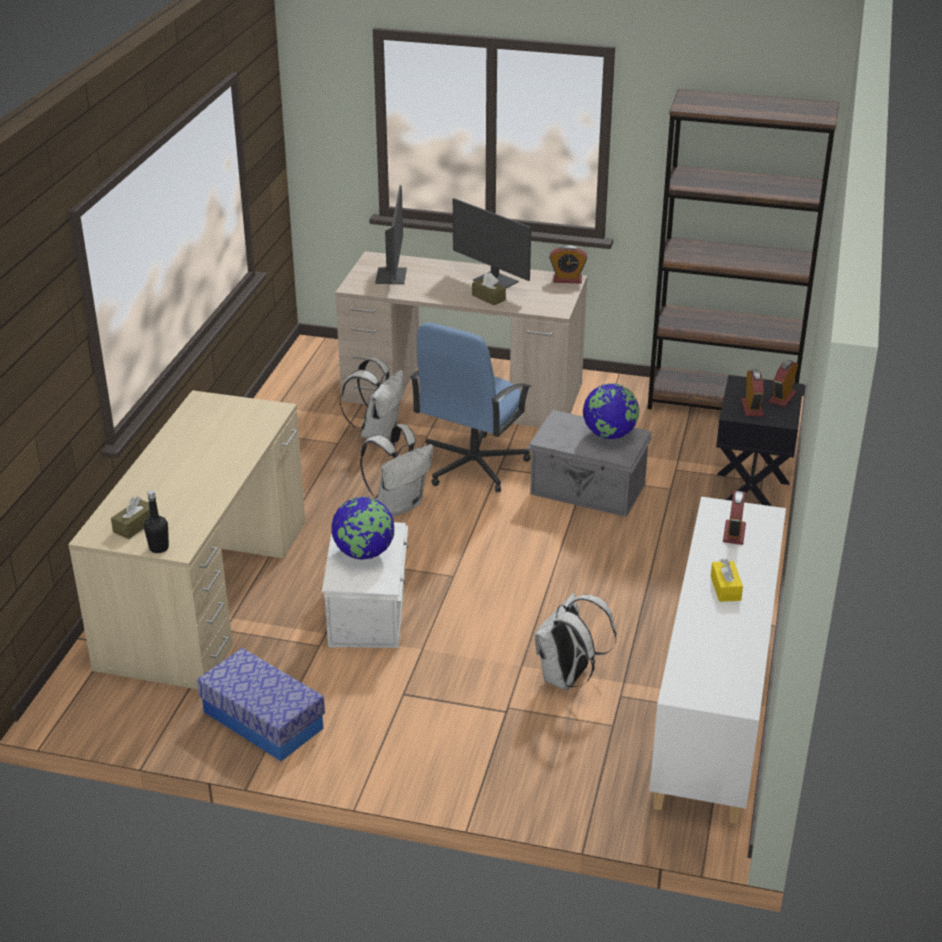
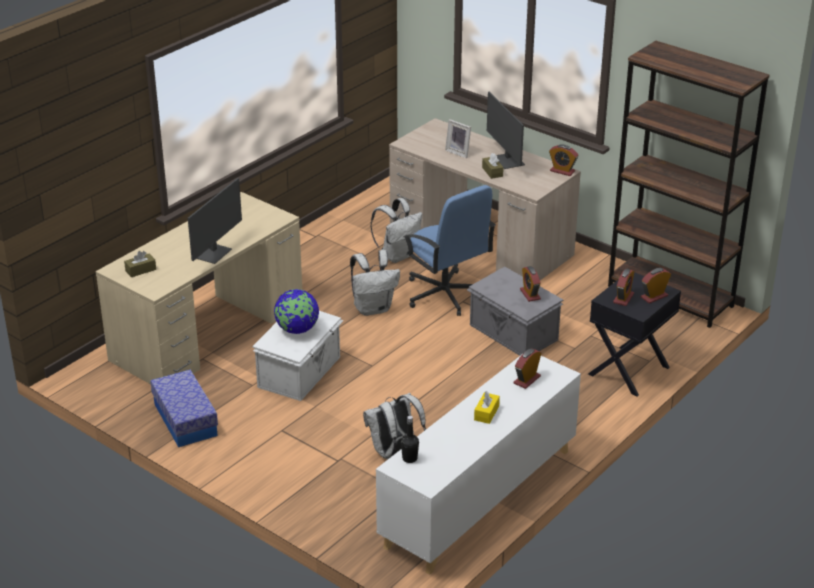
camera: 25 degrees right, 0 degrees up
black bottle [144,490,169,553] -> black bottle moved to [401,416,419,463]
monitor [375,185,407,284] -> monitor moved to [188,178,242,264]
blue office chair [410,322,531,492] -> blue office chair turned 90 degrees counterclockwise [403,185,496,316]
globe [583,383,639,439] -> alarm clock [520,266,541,302]
none -> picture frame [445,119,471,158]

